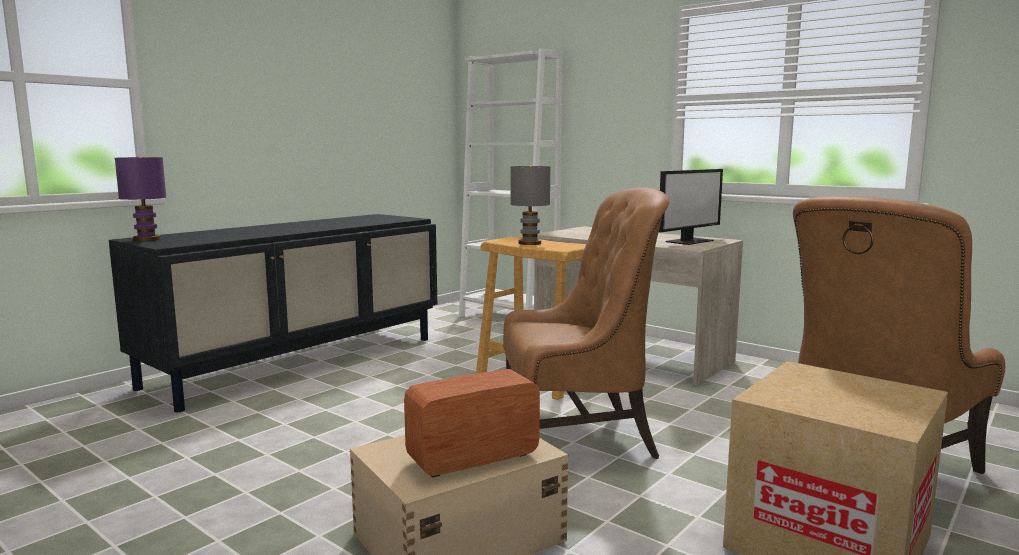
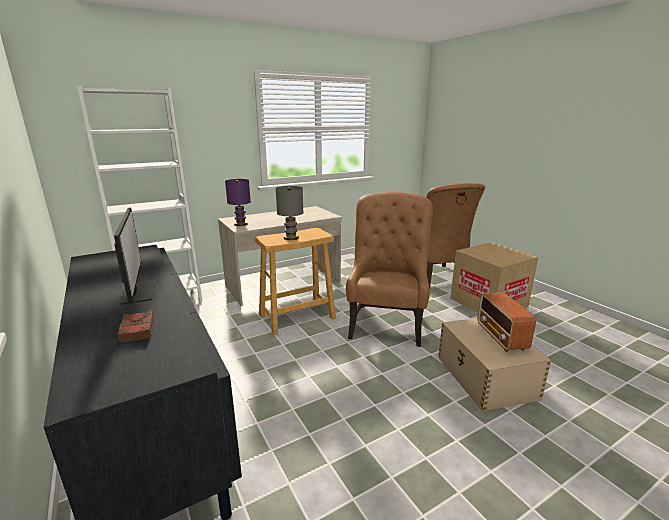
camera: 70 degrees left, 10 degrees up
purple table lamp [115,157,166,241] -> purple table lamp moved to [225,179,251,226]
monitor [659,169,723,245] -> monitor moved to [114,208,155,305]
none -> brown book [117,310,154,343]

